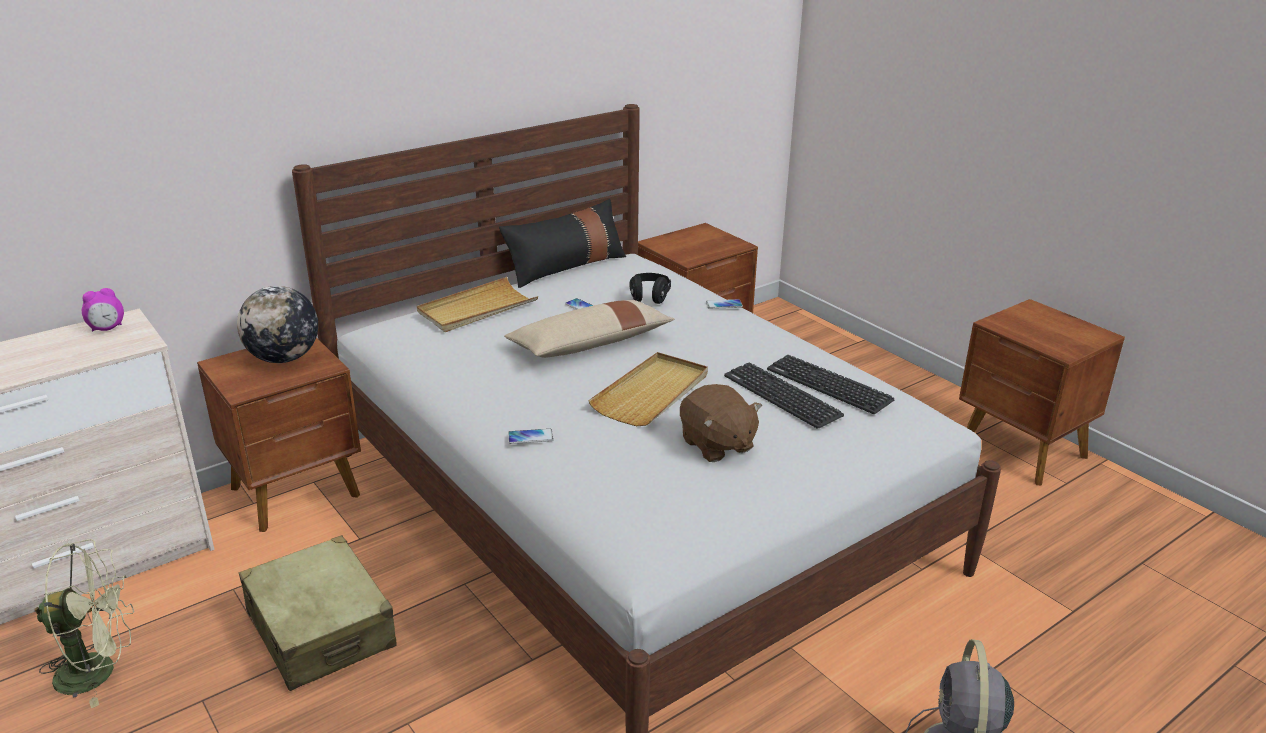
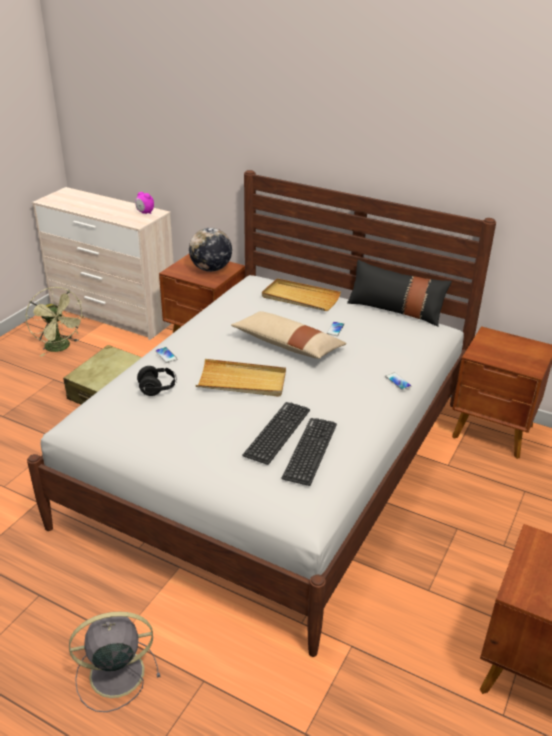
camera: 65 degrees right, 5 degrees up
black headphones [630,273,671,304] -> black headphones moved to [137,366,177,396]
brown plush toy [680,384,762,462] -> none

